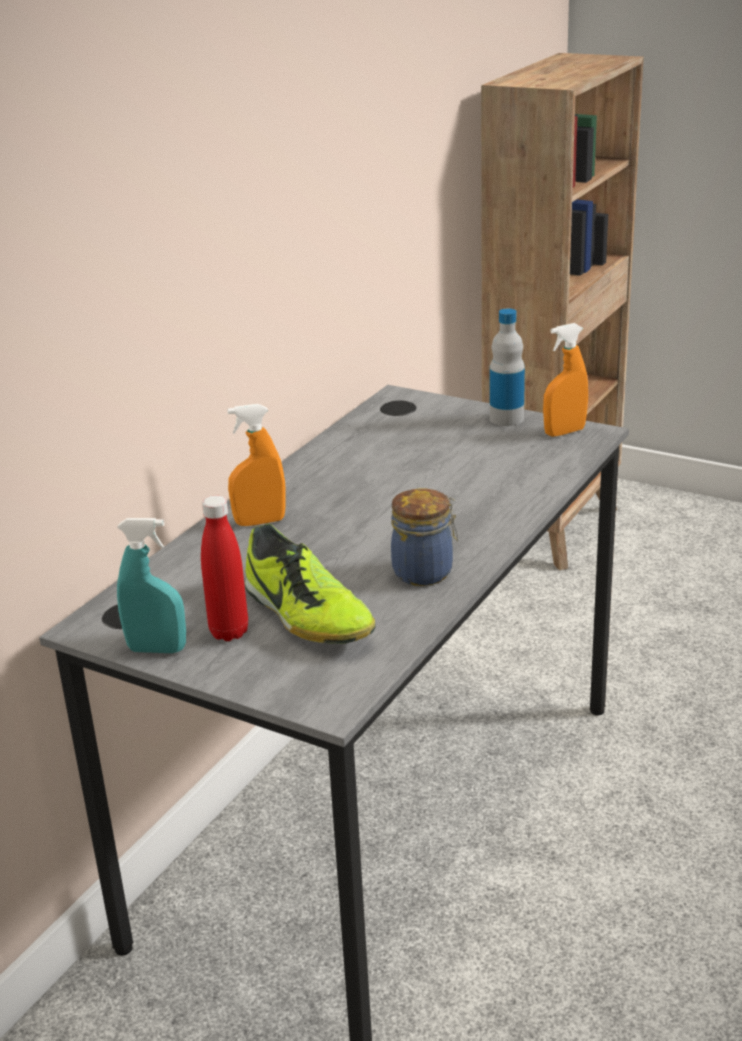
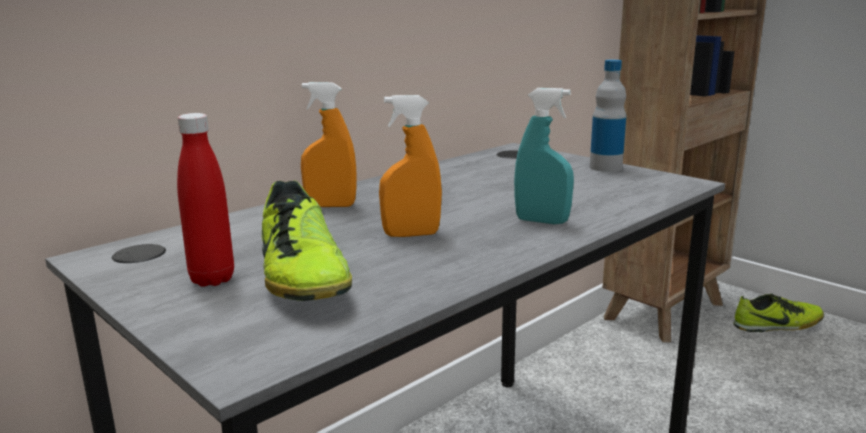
camera: 15 degrees right, 10 degrees down
turquoise spray bottle [117,518,186,653] -> turquoise spray bottle moved to [514,88,574,224]
jar [391,489,458,586] -> none
orange spray bottle [543,323,588,437] -> orange spray bottle moved to [379,95,442,237]
none -> shoe [734,293,824,332]

